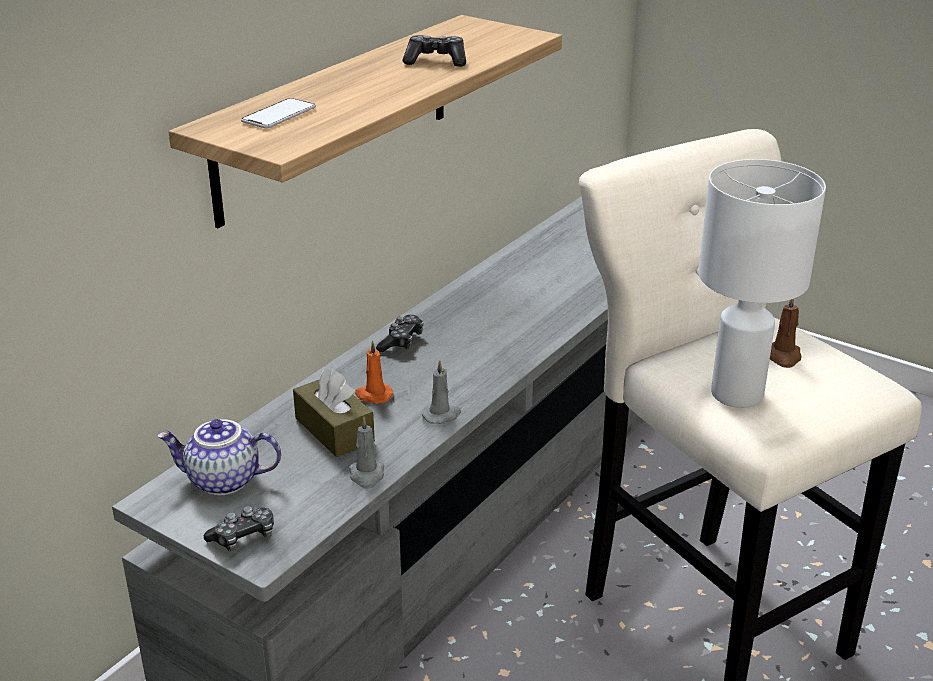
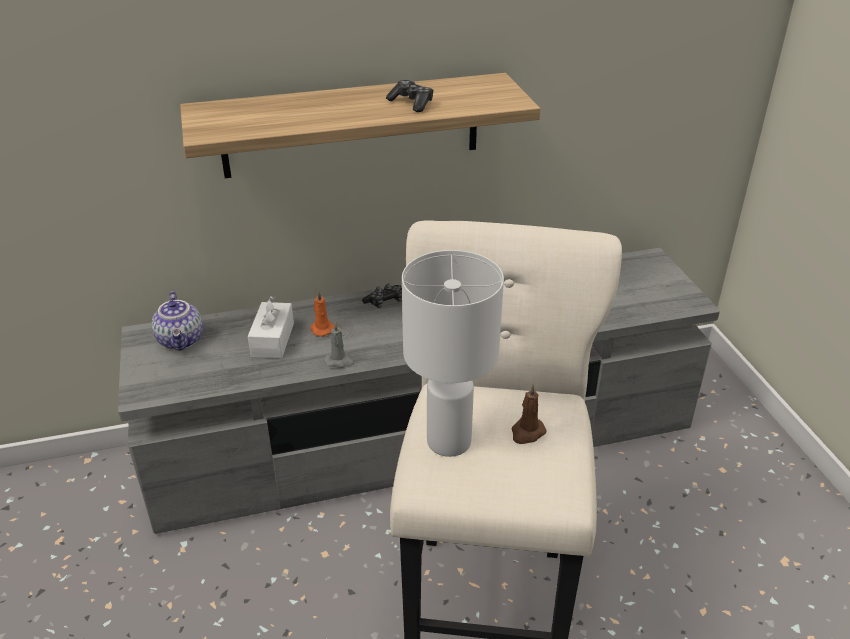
camera: 40 degrees right, 5 degrees up
teapot [157,419,281,495] -> teapot turned 150 degrees counterclockwise [152,291,203,351]
game controller [204,506,274,551] -> none
phone [241,98,316,128] -> none
brown tissue box [293,368,375,457] -> white tissue box [248,296,294,358]
grey candle [349,416,384,489] -> none

